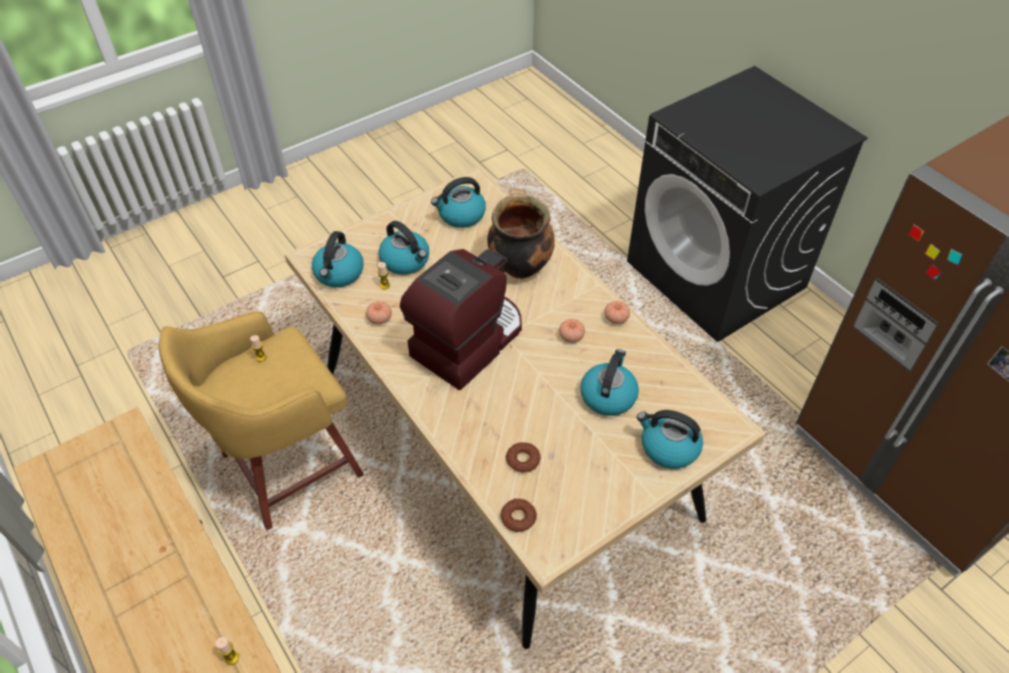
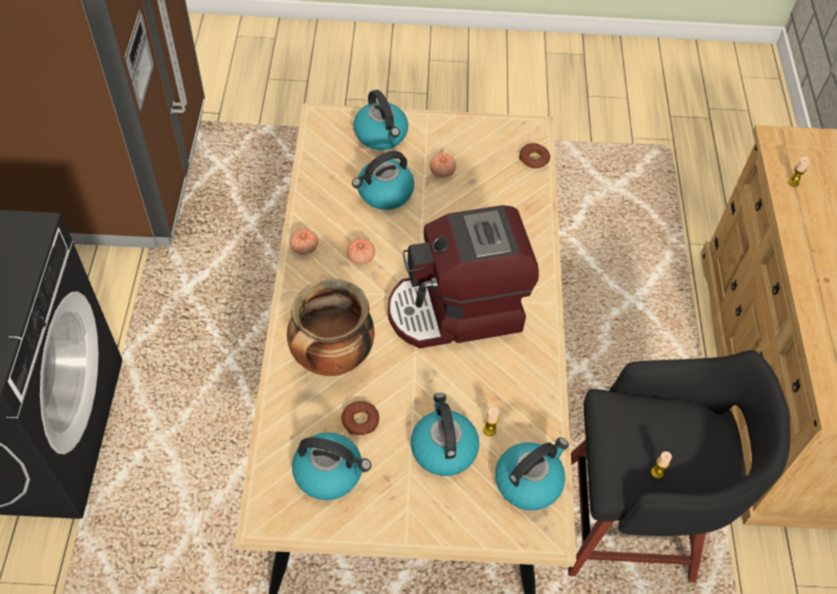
camera: 145 degrees left, 5 degrees up
yellow stool [159,311,364,530] -> black stool [568,350,791,582]
tomato [366,301,392,324] -> tomato moved to [430,154,456,178]
donut [506,442,540,473] -> donut moved to [341,401,379,435]

